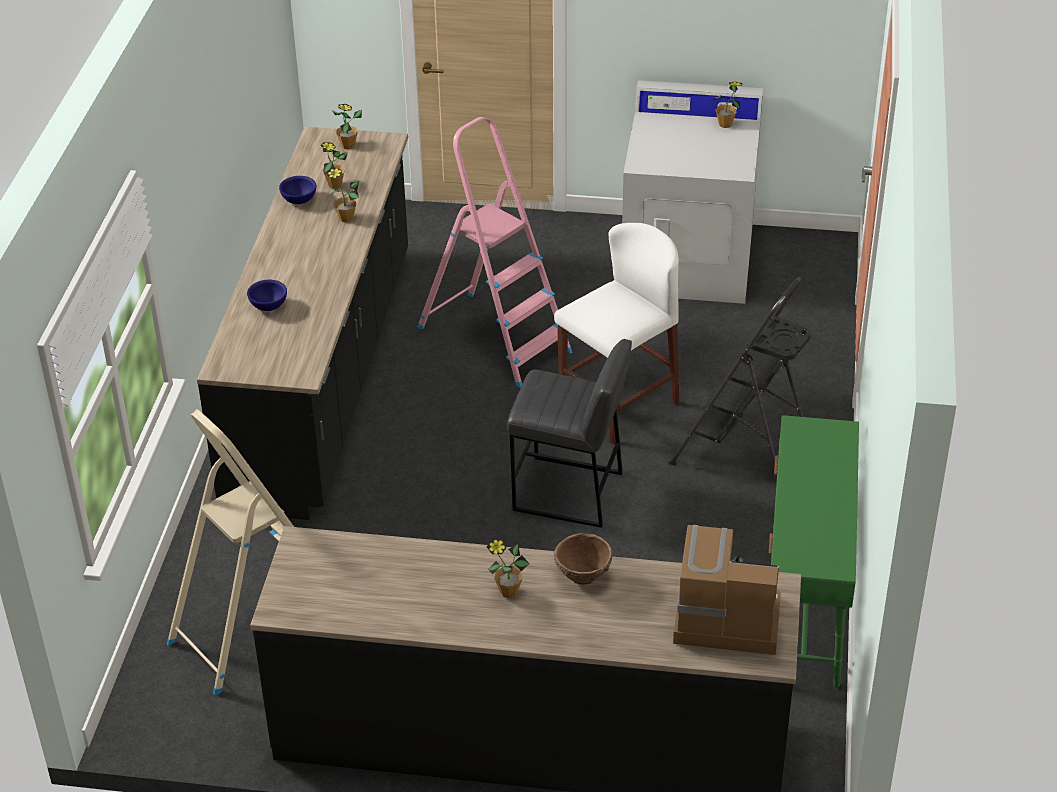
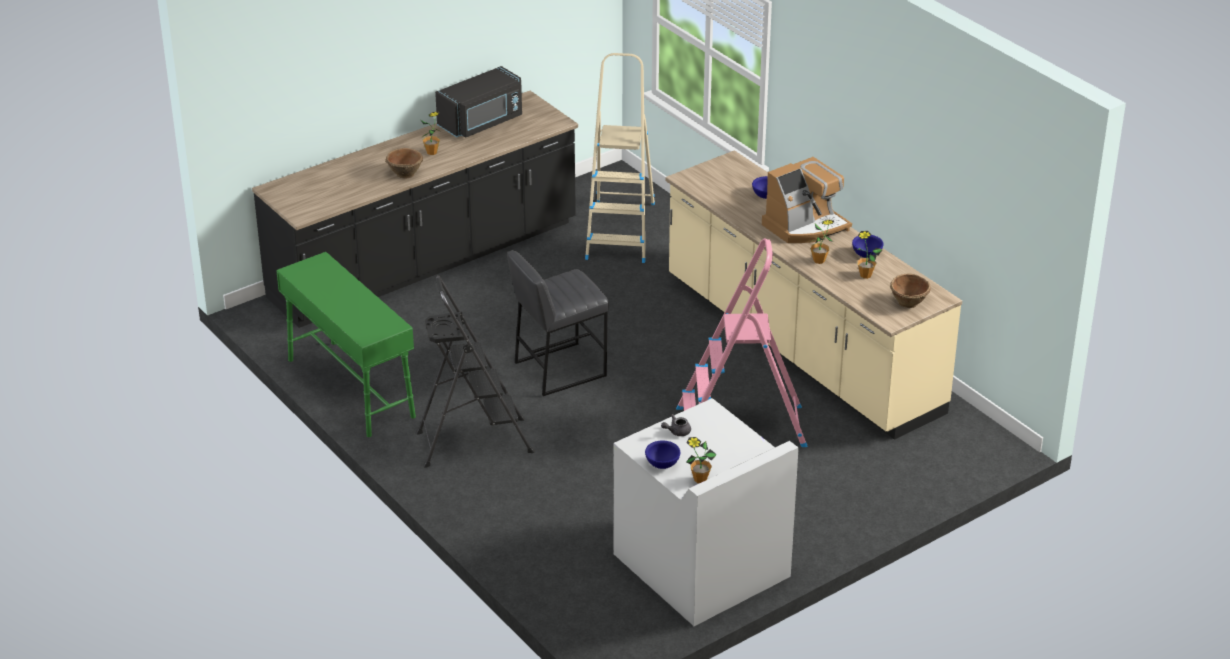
camera: 135 degrees right, 5 degrees down
black counter [197,127,408,520] -> beige counter [665,150,962,440]
potted plant [332,104,362,149] -> brown bowl [890,274,931,308]
white stool [554,223,679,444] -> none
coffee machine [673,525,781,655] -> coffee machine moved to [762,157,852,243]
none -> black microwave [435,66,522,137]
none -> blue bowl [645,441,680,469]
none -> grey teapot [661,414,691,436]

